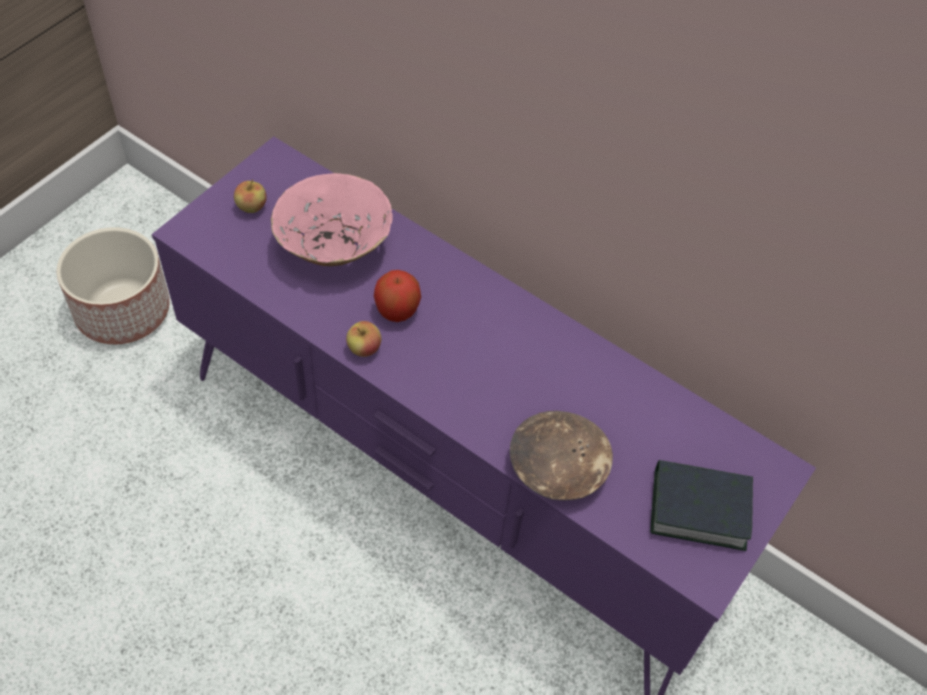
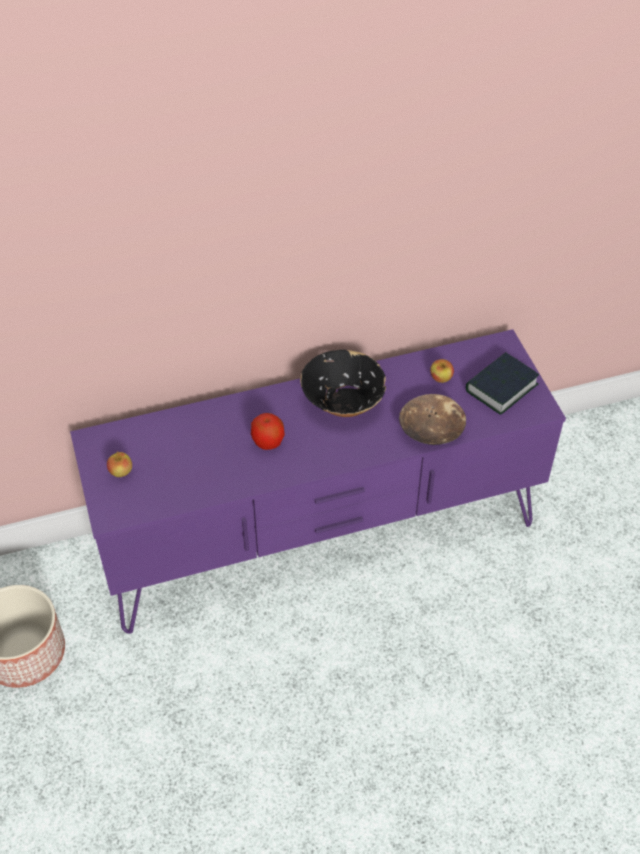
camera: 50 degrees left, 5 degrees down
pink bowl [271,173,393,266] -> none
apple [346,321,381,357] -> apple moved to [430,359,454,383]
none -> black bowl [300,350,386,417]

